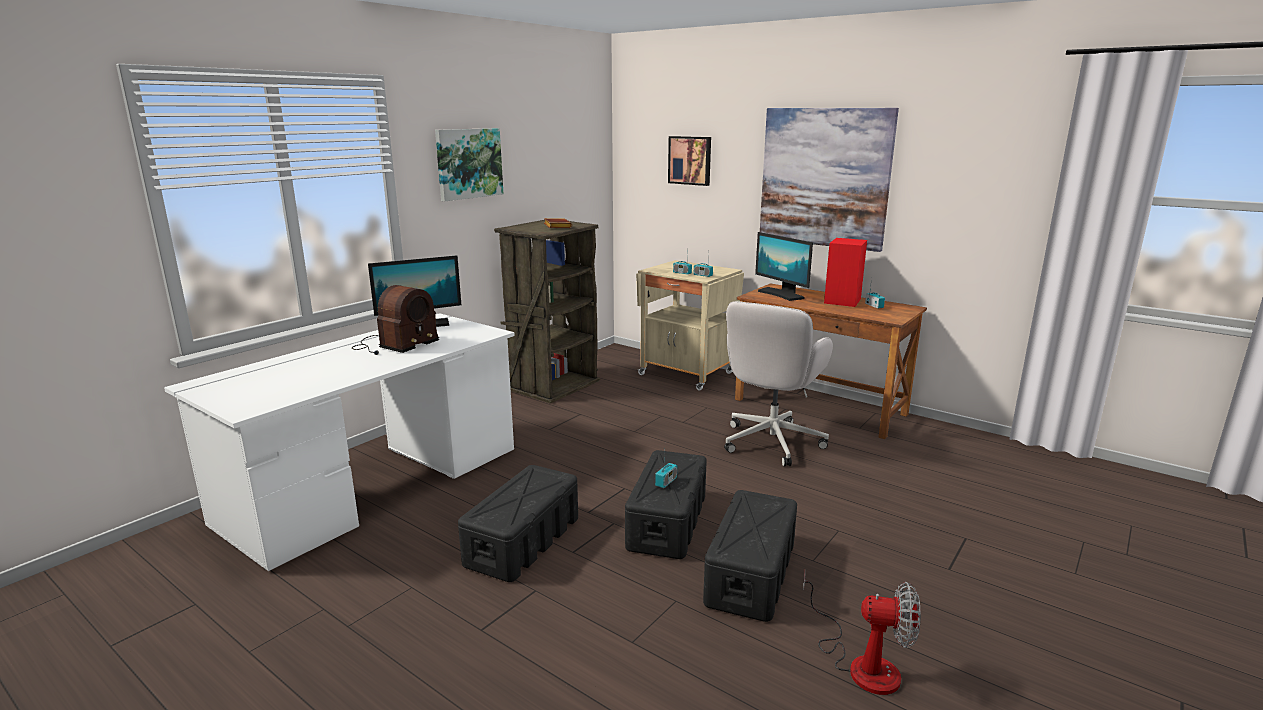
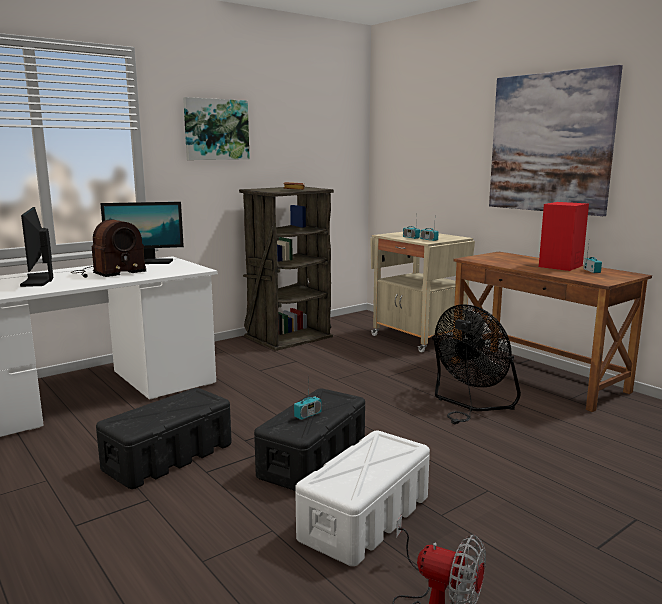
camera: 15 degrees right, 5 degrees down
picture [668,136,711,186] -> none
black storage box [703,490,797,622] -> white storage box [295,431,430,566]
white office chair [724,301,833,467] -> black fan [432,304,521,425]
monitor [755,232,813,301] -> monitor moved to [20,207,53,287]

